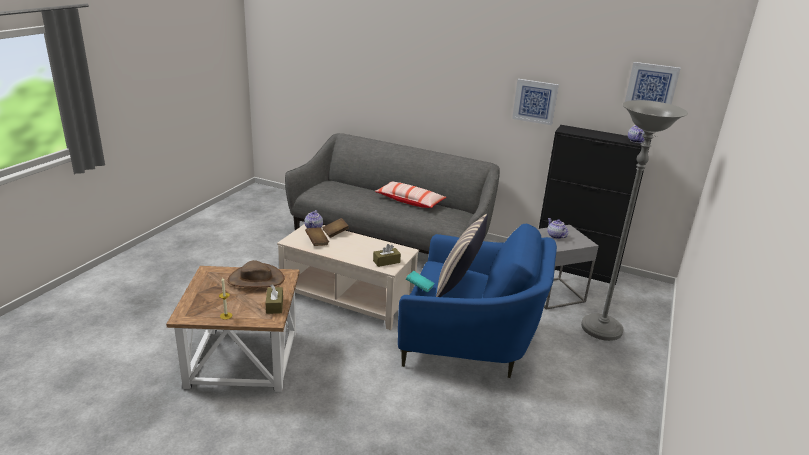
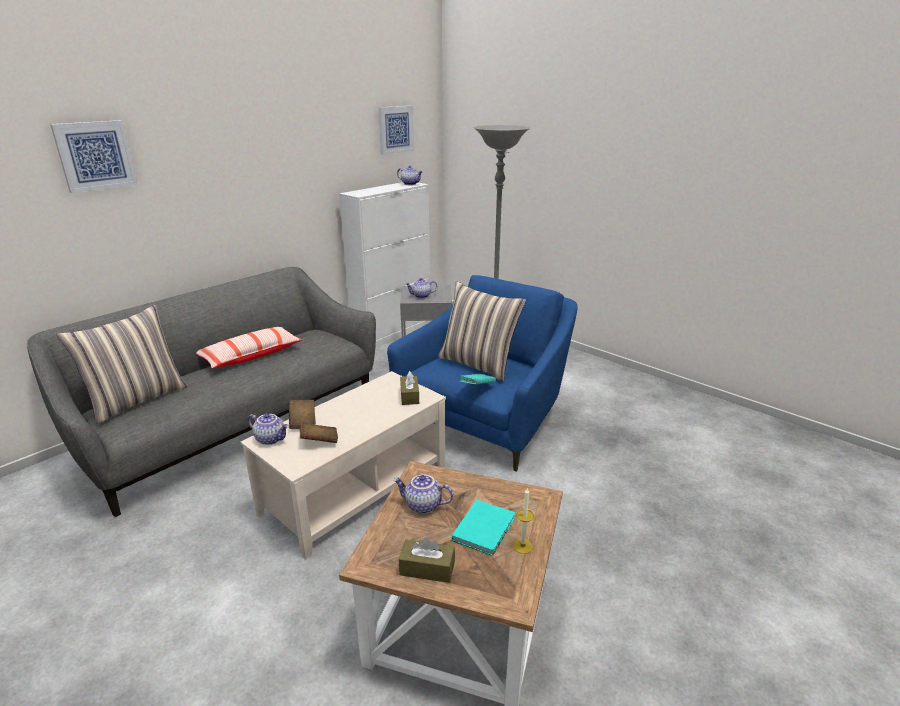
camera: 70 degrees left, 0 degrees up
brown hat [228,260,285,287] -> teapot [393,475,453,514]
brown tissue box [266,284,283,314] -> brown tissue box moved to [399,537,455,583]
picture [512,79,559,125] -> picture moved to [50,120,138,193]
black cabinet [539,125,651,285] -> white cabinet [339,182,431,348]
none -> pillow [57,305,188,424]
none -> turquoise book [452,500,515,556]

